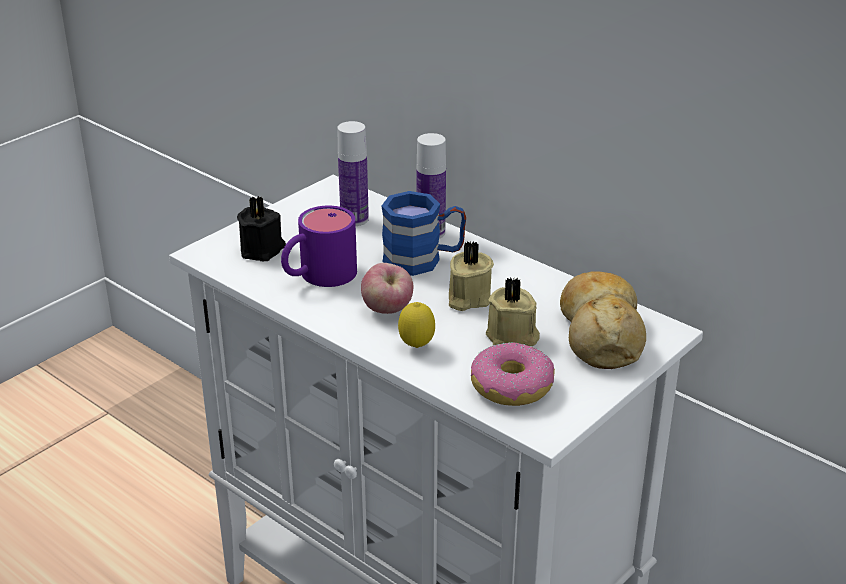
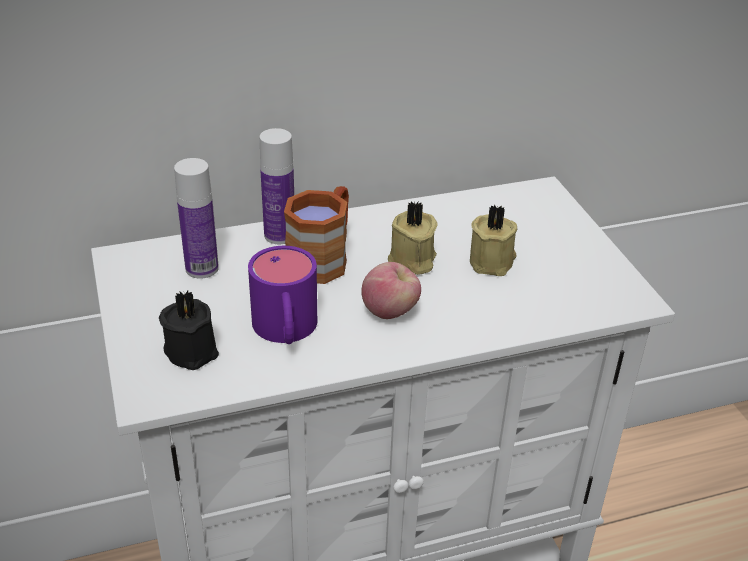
camera: 60 degrees left, 5 degrees up
blue mug [382,191,466,276] -> brown mug [284,186,349,284]
lemon [398,302,435,348] -> none
donut [471,342,555,406] -> none
bread [560,271,646,369] -> none

